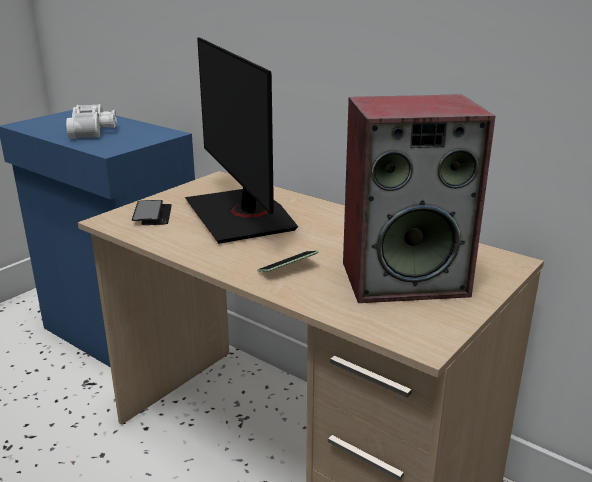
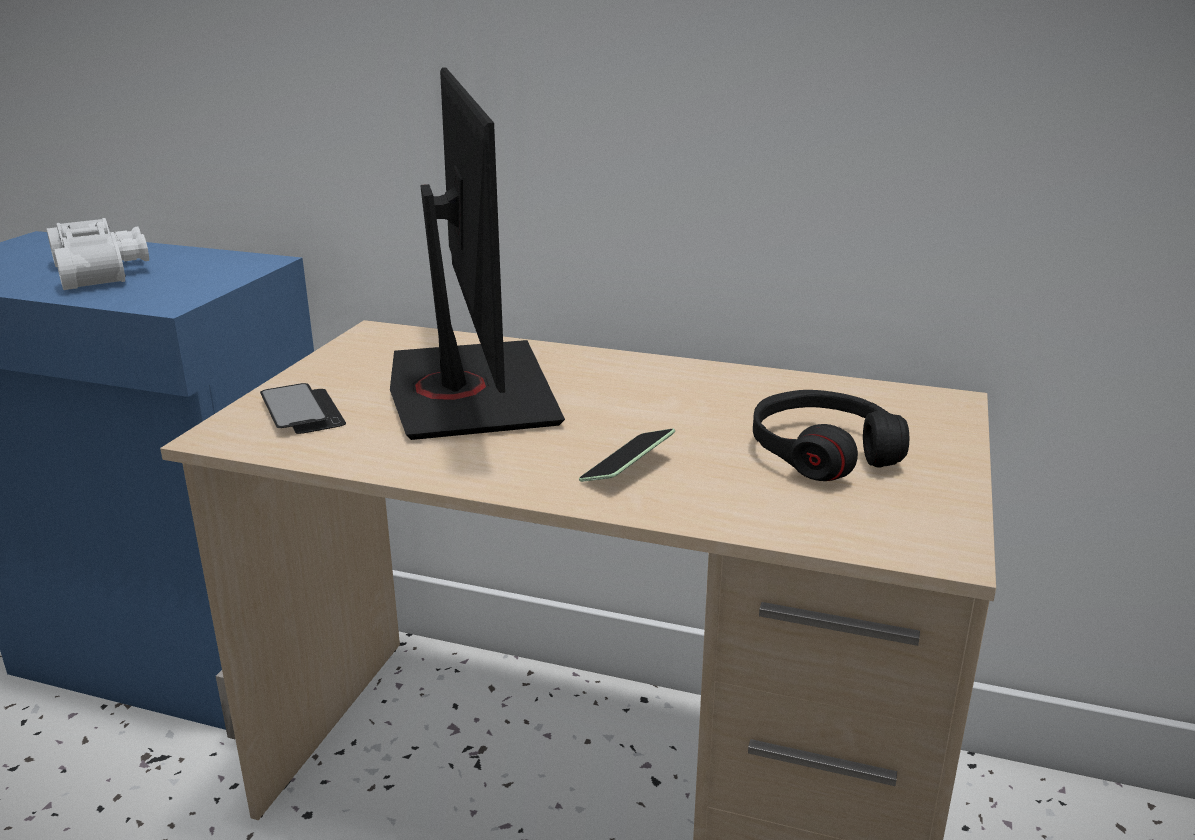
camera: 20 degrees left, 0 degrees up
monitor [185,37,298,244] -> monitor turned 150 degrees counterclockwise [390,67,565,440]
speaker [343,94,496,303] -> black headphones [753,390,909,481]

